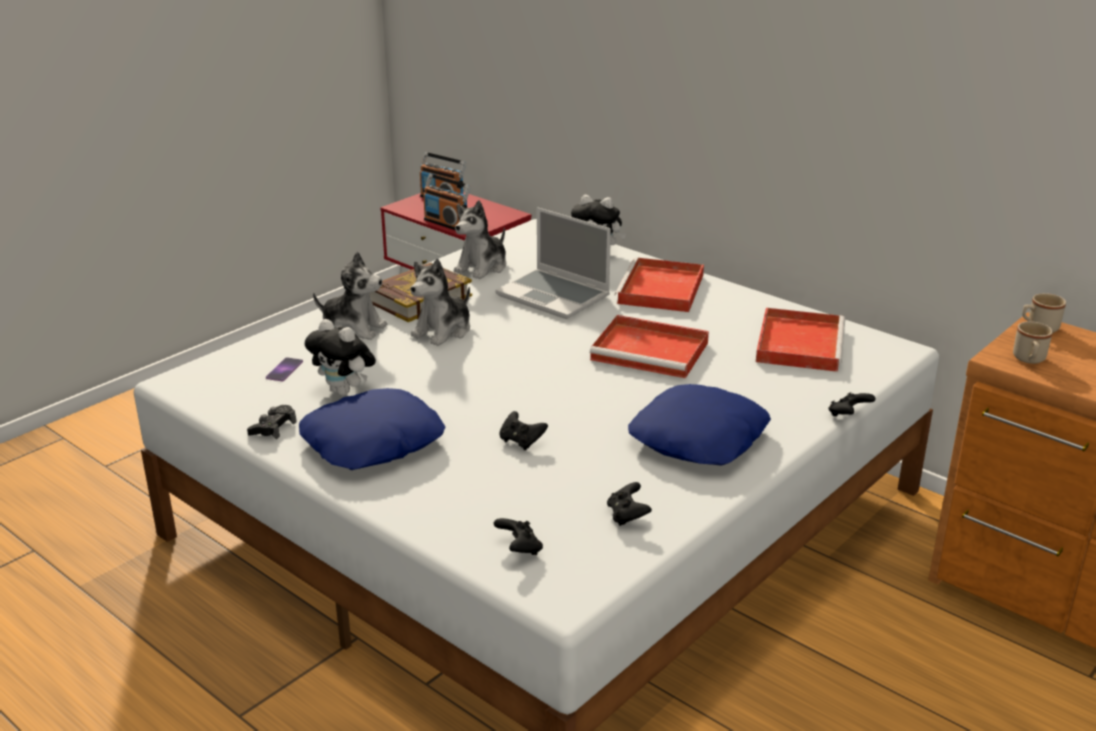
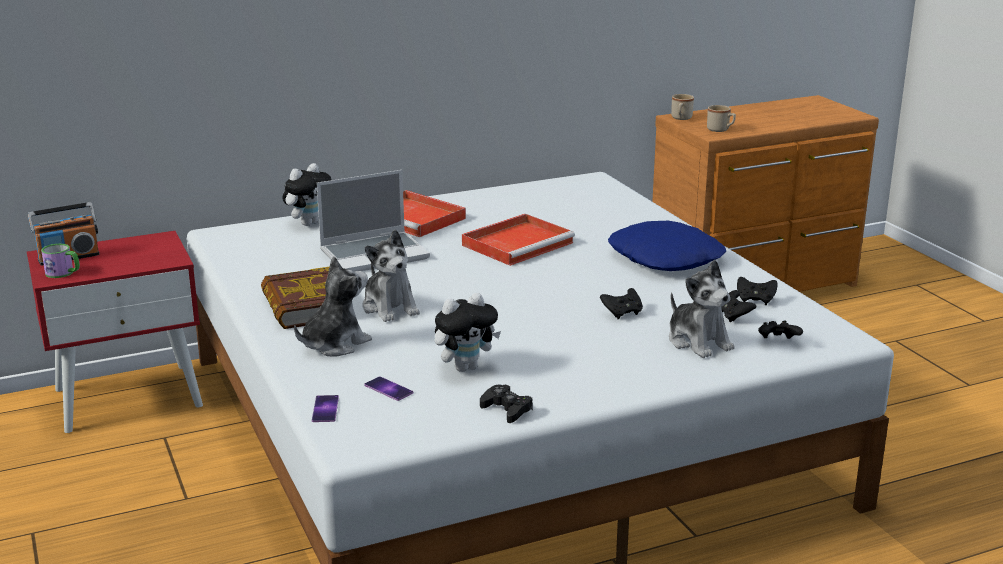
camera: 65 degrees left, 5 degrees down
blue pillow [299,388,446,470] -> none
radio [423,174,471,230] -> none
plush toy [454,200,506,279] -> plush toy moved to [669,260,735,358]
red tray [756,308,845,372] -> none
black game controller [828,392,876,417] -> black game controller moved to [721,290,756,322]
none -> mug [41,244,80,278]
none -> phone [312,395,339,422]

